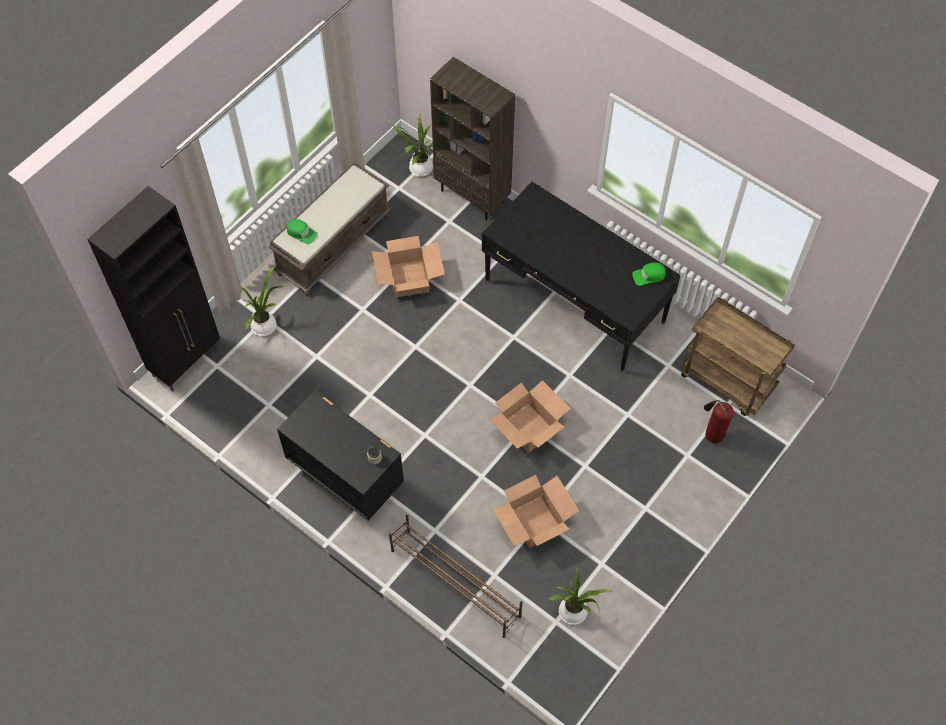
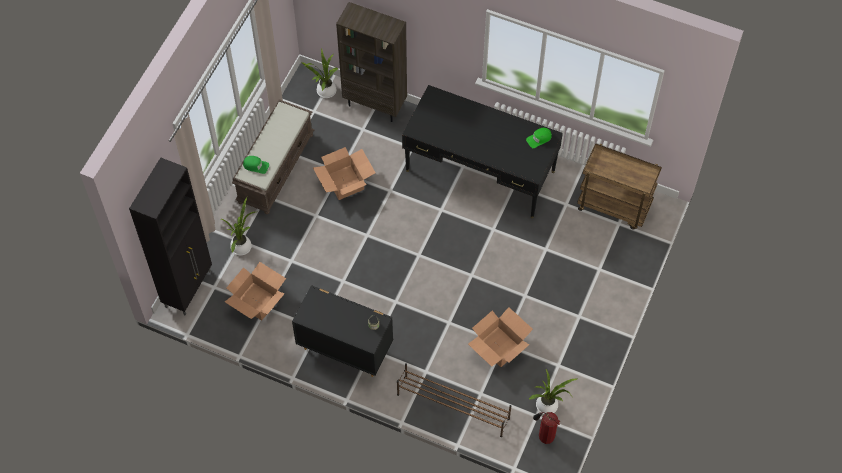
camera: 15 degrees left, 0 degrees up
cardboard box [489,380,571,453] -> cardboard box moved to [225,262,286,321]
fire extinguisher [704,400,735,443] -> fire extinguisher moved to [533,412,560,444]

